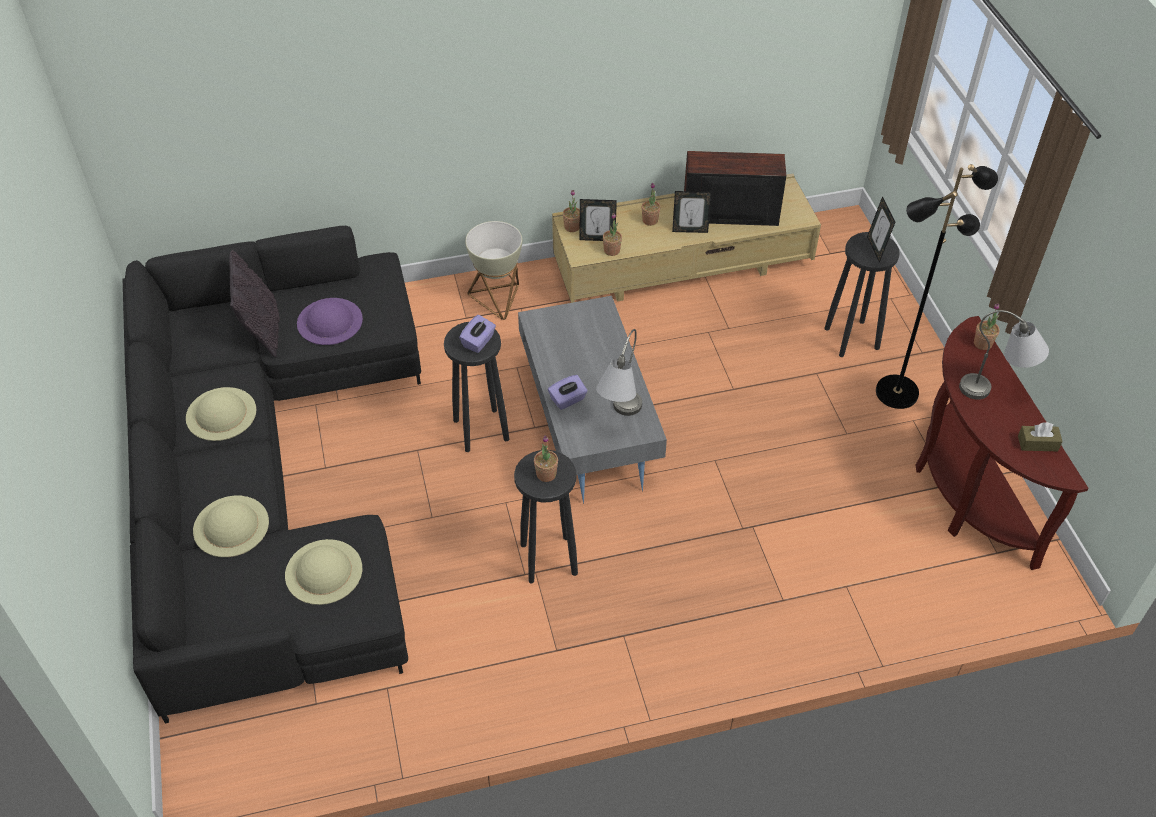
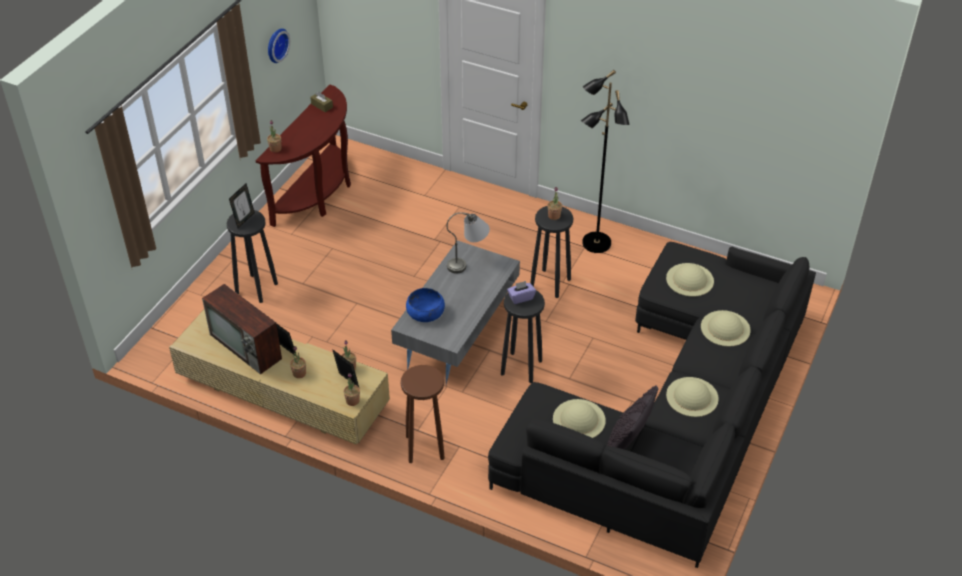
camera: 140 degrees left, 5 degrees down
purple hat [297,298,363,345] -> beige hat [553,399,606,438]
planter [465,221,522,320] -> brown stool [401,365,445,463]
purple tissue box [548,375,588,410] -> none
black floor lamp [876,164,998,409] -> black floor lamp moved to [581,70,630,253]
grey table lamp [959,310,1049,400] -> none
none -> wall clock [268,29,290,63]
none -> blue bowl [406,288,445,322]

